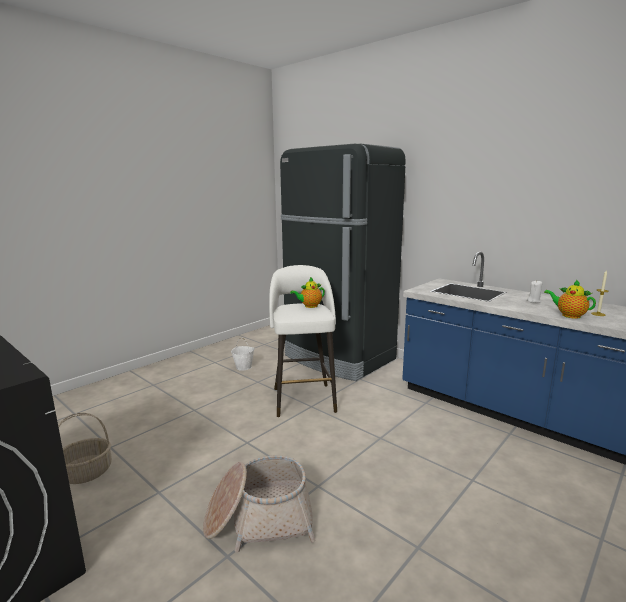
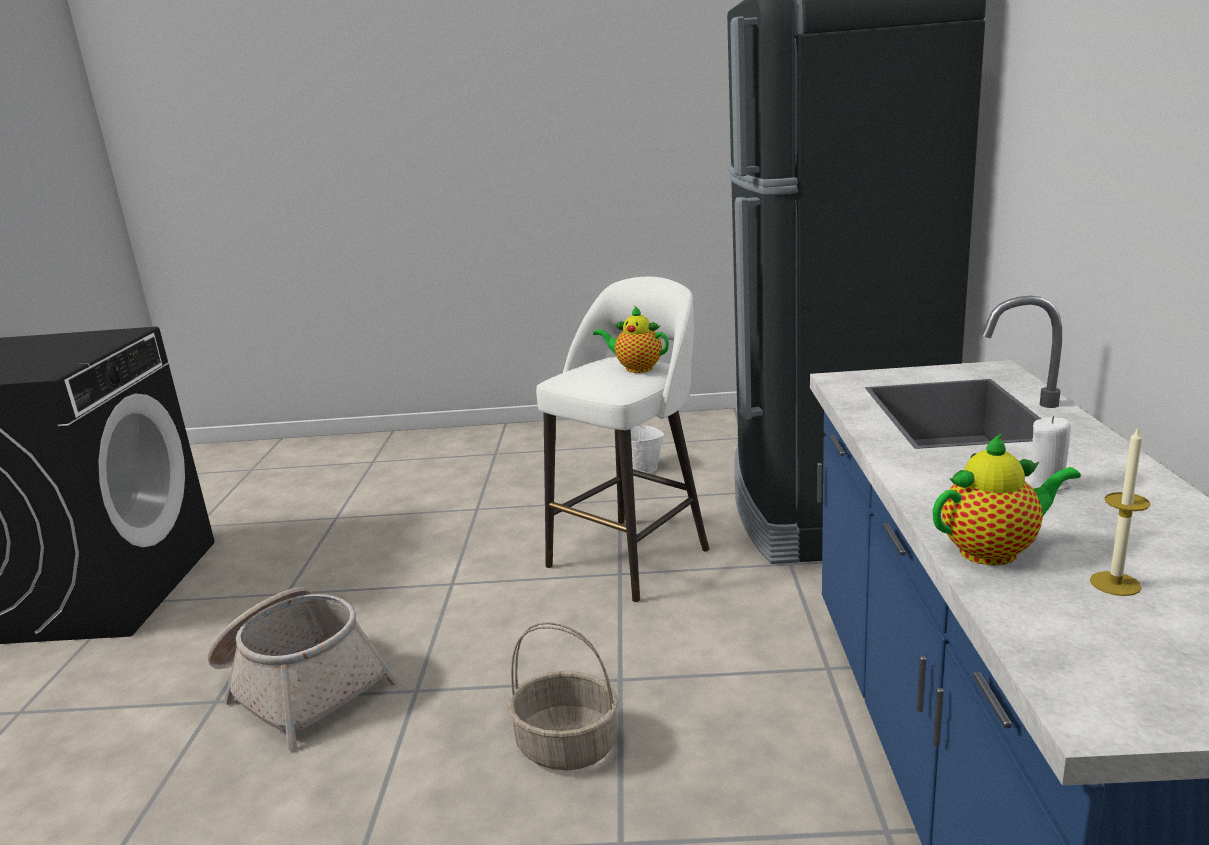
camera: 50 degrees right, 5 degrees up
basket [58,413,112,484] -> basket moved to [507,622,619,770]
teapot [544,280,596,319] -> teapot turned 75 degrees clockwise [932,433,1081,565]

